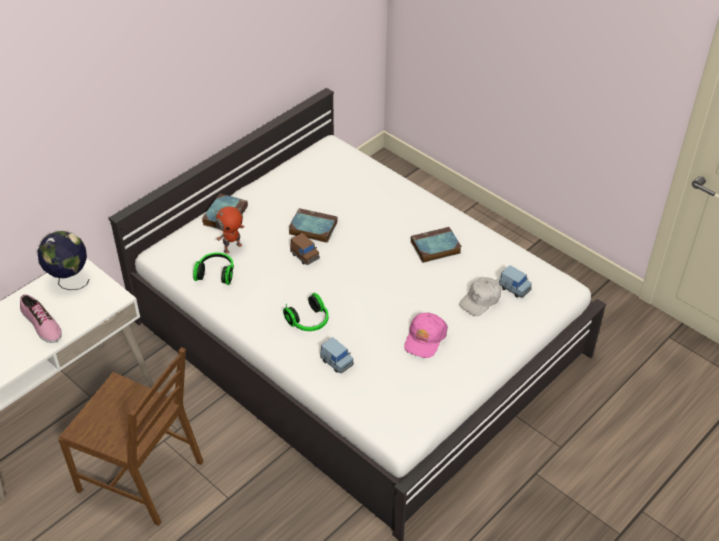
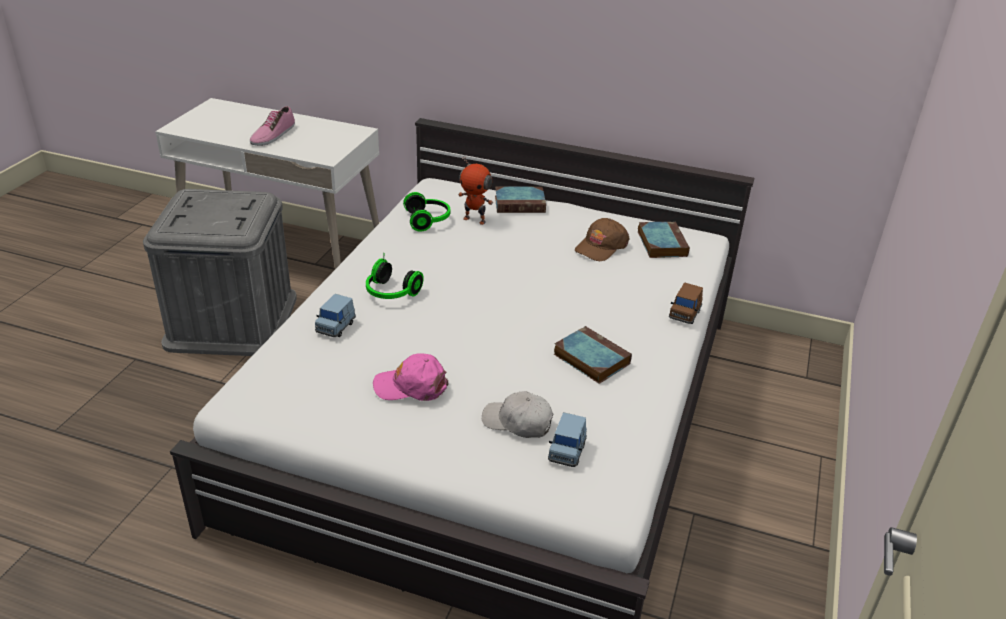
camera: 65 degrees right, 10 degrees down
globe [37,231,90,290] -> none
brown chair [58,347,204,526] -> grey storage box [143,189,297,356]
book [288,208,337,243] -> book moved to [638,221,690,258]
brown toy car [290,233,320,265] -> brown toy car moved to [669,283,703,324]
none -> brown cap [575,218,630,261]

